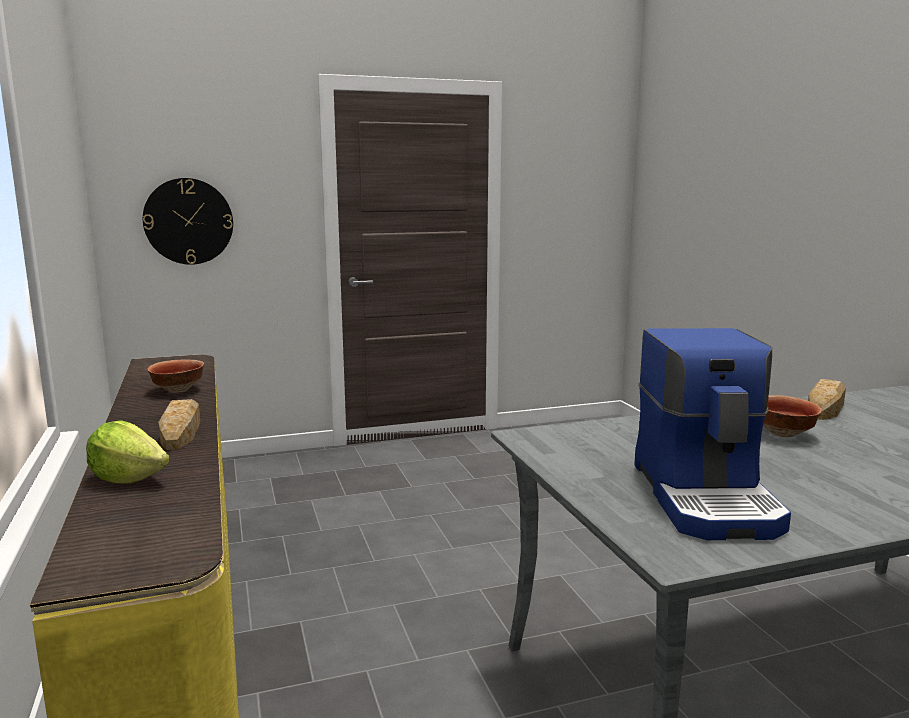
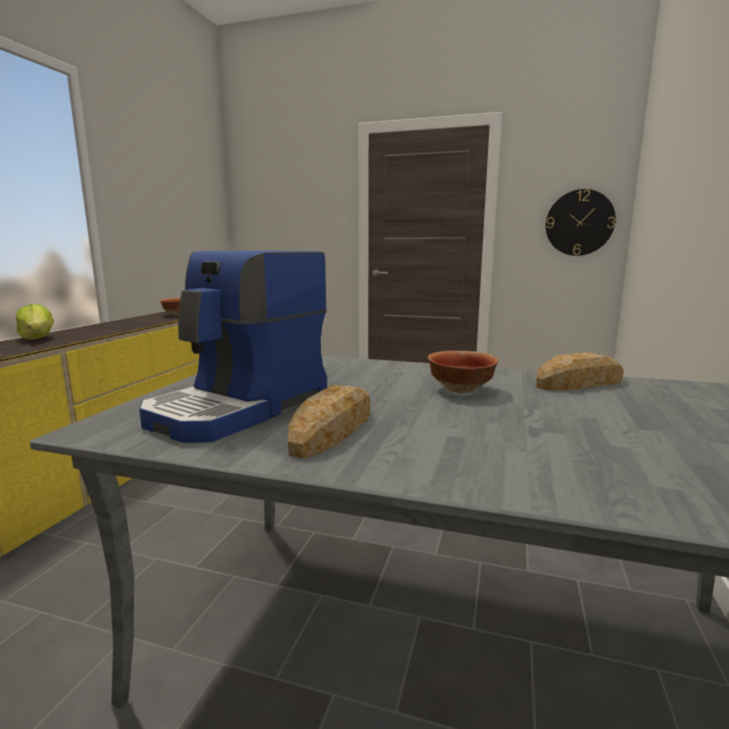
camera: 35 degrees right, 0 degrees up
wall clock [143,178,233,265] -> wall clock moved to [546,189,616,256]
bread [158,399,200,450] -> bread moved to [288,385,370,459]

